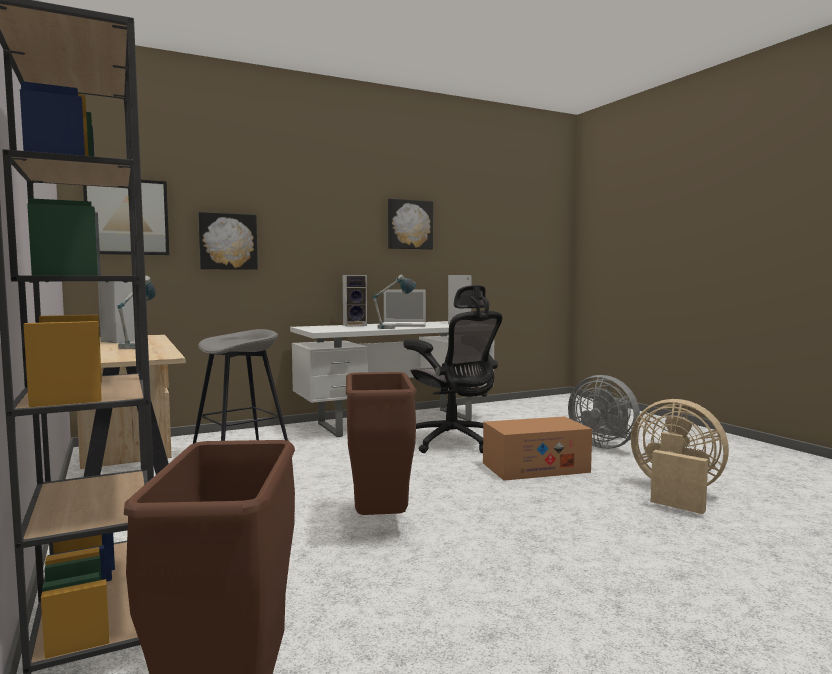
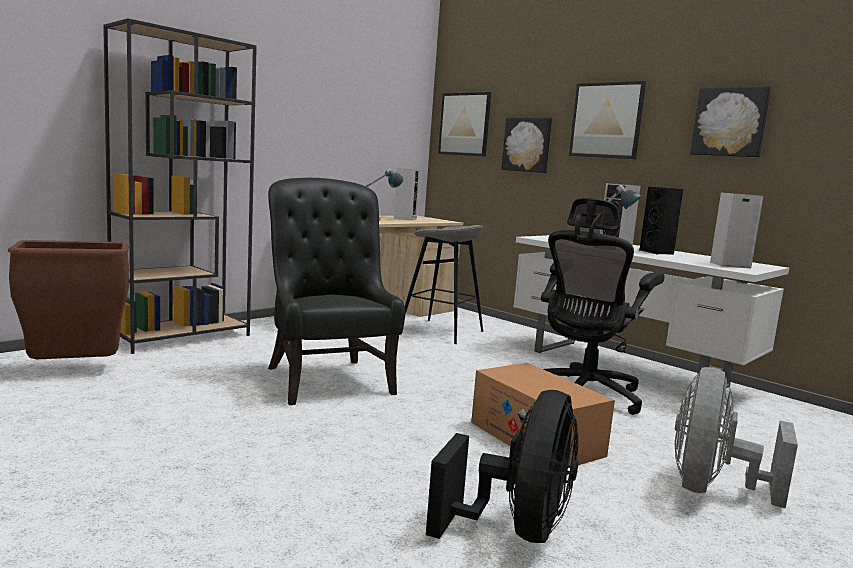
camera: 70 degrees right, 5 degrees up
brown trash can [346,372,417,515] -> black chair [268,178,405,405]
laptop [383,290,426,327] -> black speaker [639,187,683,254]
beige fan [631,399,729,514] -> black fan [426,390,579,543]
none -> picture [569,81,646,159]

